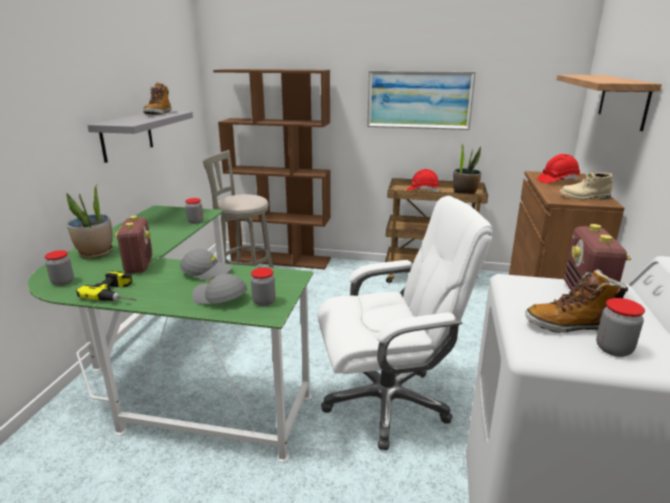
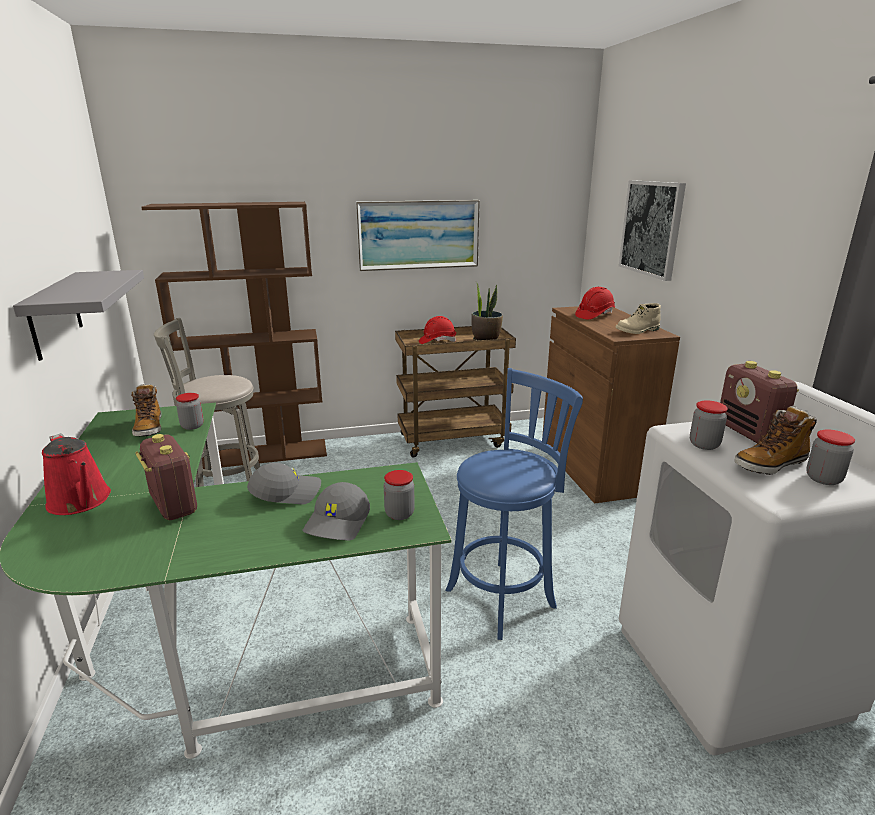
camera: 25 degrees left, 0 degrees up
jar [45,250,74,286] -> jar moved to [690,401,728,450]
potted plant [66,184,113,259] -> red watering can [42,433,111,515]
power drill [76,271,136,301] -> none
boot [143,83,171,115] -> boot moved to [131,384,162,436]
grey cap [192,274,247,304] -> grey cap turned 75 degrees counterclockwise [302,482,370,540]
white office chair [317,196,493,450] -> blue stool [446,368,583,640]
shelf [557,75,662,131] -> picture [619,180,686,281]

